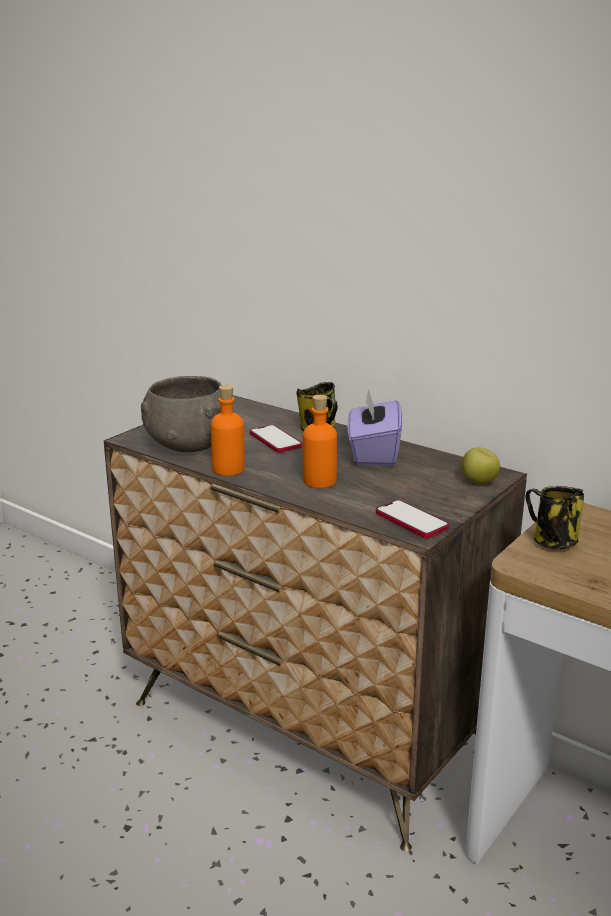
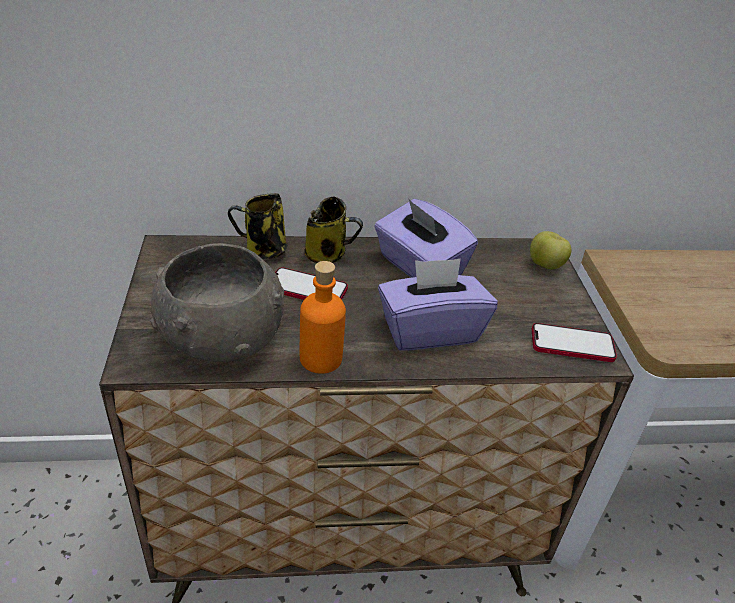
camera: 45 degrees left, 15 degrees up
orange bottle [303,395,337,488] -> purple tissue box [378,259,498,351]
mug [525,486,584,549] -> mug moved to [228,193,288,259]

